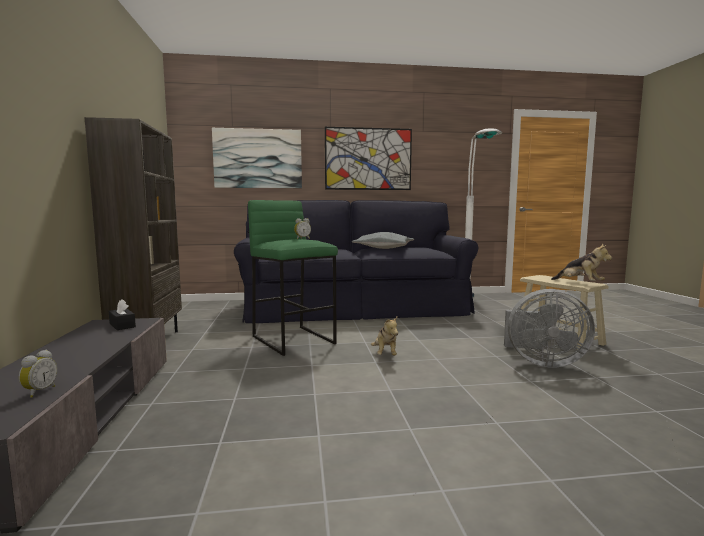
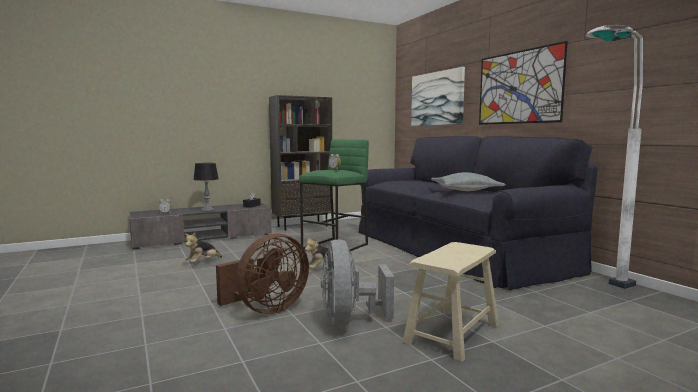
camera: 70 degrees right, 0 degrees up
plush toy [551,243,612,281] -> plush toy moved to [184,233,222,263]
none -> table lamp [193,163,219,212]
none -> brown fan [216,234,309,314]

